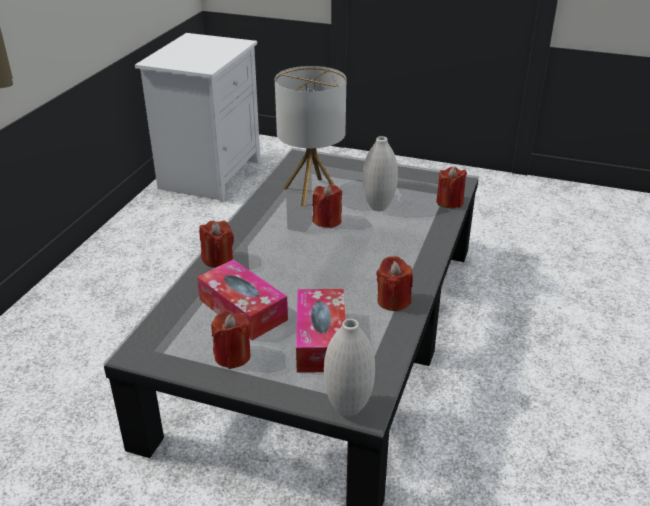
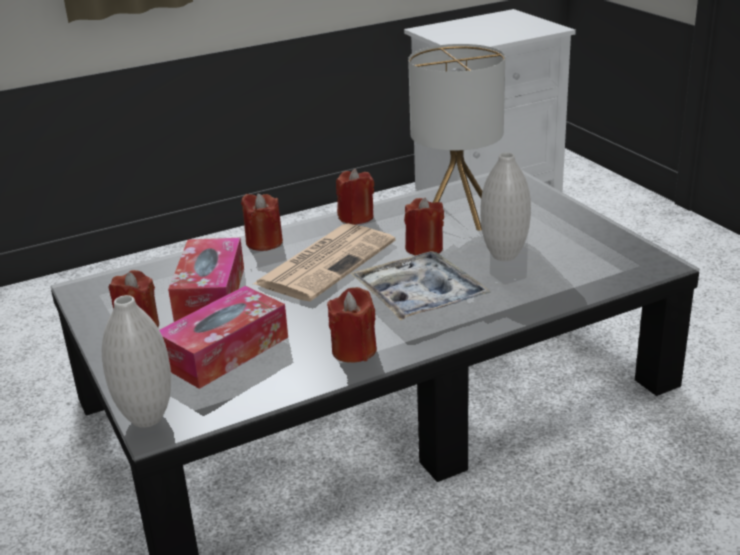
camera: 45 degrees right, 5 degrees down
red candle [437,166,467,208] -> red candle moved to [336,169,374,225]
none -> newspaper [253,223,396,301]
none -> tray [350,251,491,320]

